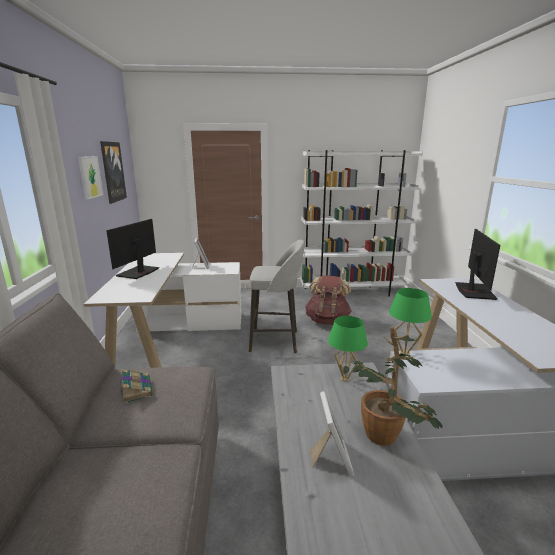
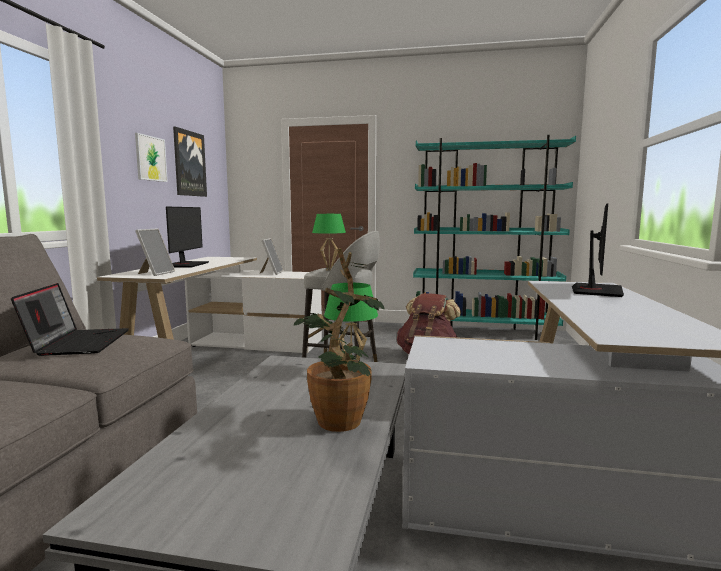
camera: 15 degrees right, 10 degrees down
monitor [106,219,159,279] -> monitor turned 150 degrees clockwise [166,207,209,268]
book [120,369,153,404] -> laptop [11,283,129,356]
white bookcase [300,150,423,297] -> turquoise bookcase [413,135,576,340]
picture frame [310,391,354,477] -> picture frame moved to [135,228,175,276]
green table lamp [389,288,432,355] -> green table lamp moved to [312,214,346,271]

